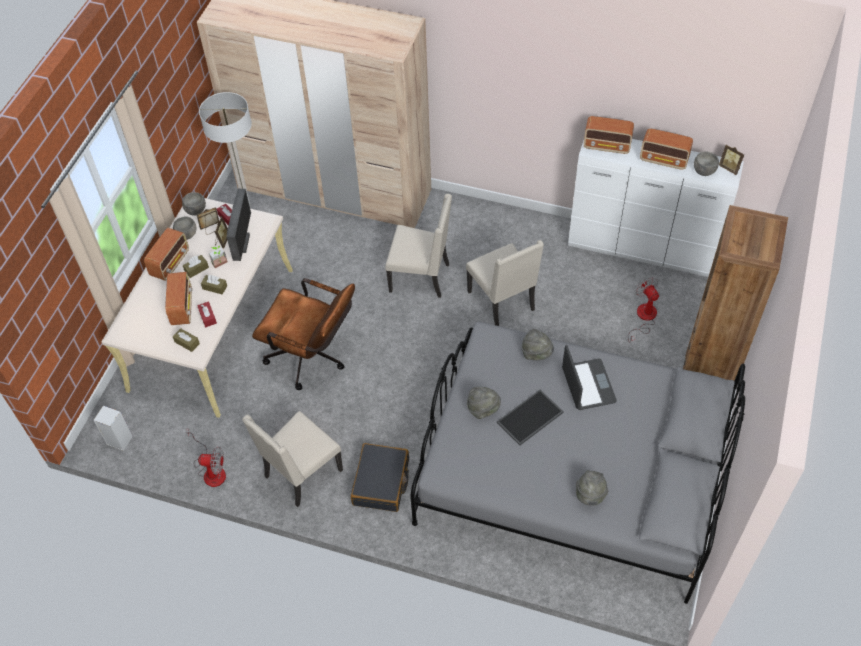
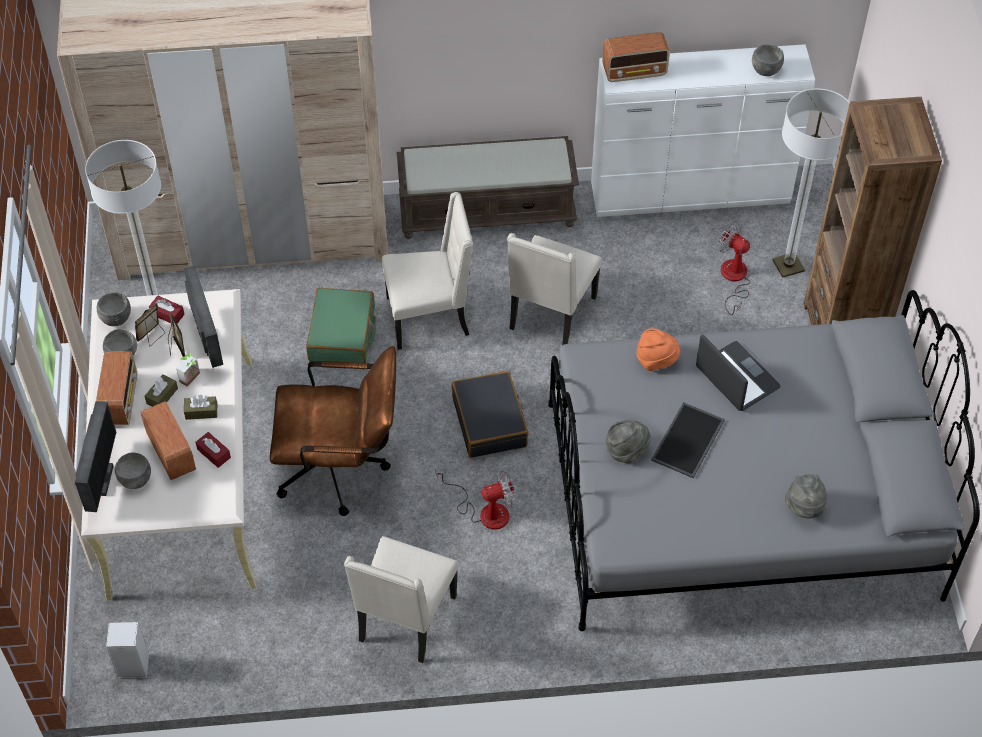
camera: 25 degrees left, 0 degrees up
brown tissue box [173,328,200,352] -> none
fan [186,428,226,487] -> fan moved to [436,469,516,530]
black suitcase [351,443,409,512] -> black suitcase moved to [452,371,529,458]
beige chair [466,240,544,326] -> beige chair turned 75 degrees clockwise [507,233,602,345]
grey hat [521,329,554,360] -> orange hat [636,328,680,371]
radio [640,128,693,170] -> none
picture frame [719,144,744,175] -> none
none -> monitor [75,401,116,512]
none -> grey bowl [115,453,151,489]
none -> green suitcase [306,288,375,363]
none -> brown bench [397,136,579,239]
none -> floor lamp [773,88,850,278]

